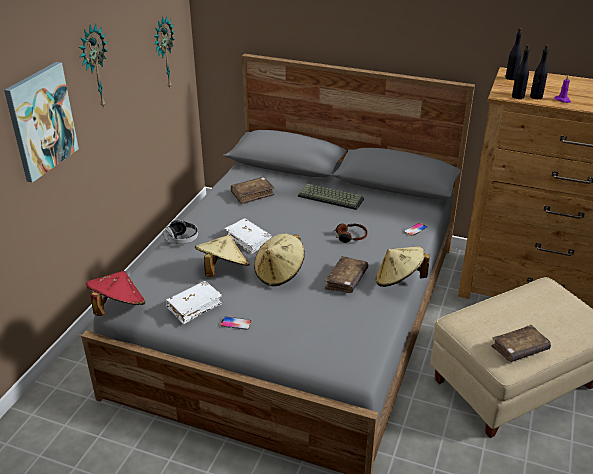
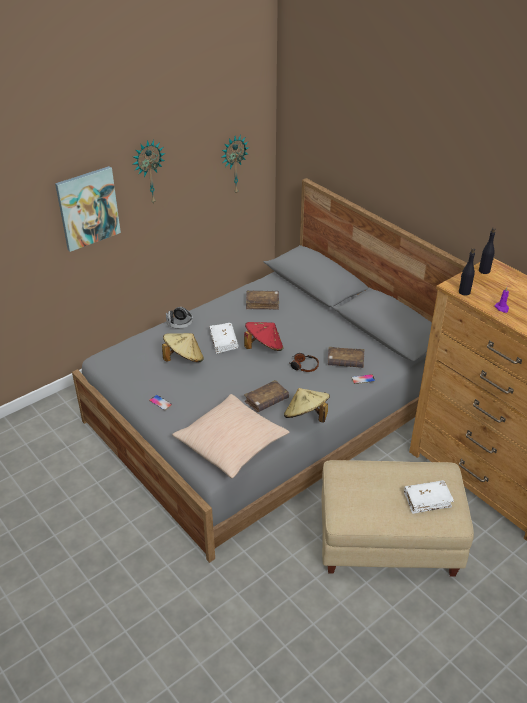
camera: 30 degrees right, 5 degrees up
red hat [86,271,145,316] -> red hat moved to [244,322,283,351]
white book [166,281,222,324] -> white book moved to [404,480,454,514]
beige hat [254,234,305,287] -> none
keyboard [298,184,364,210] -> none
brown book [491,325,551,362] -> brown book moved to [328,347,365,368]
black bottle [530,45,549,99] -> none
none -> beige pillow [172,394,290,478]

